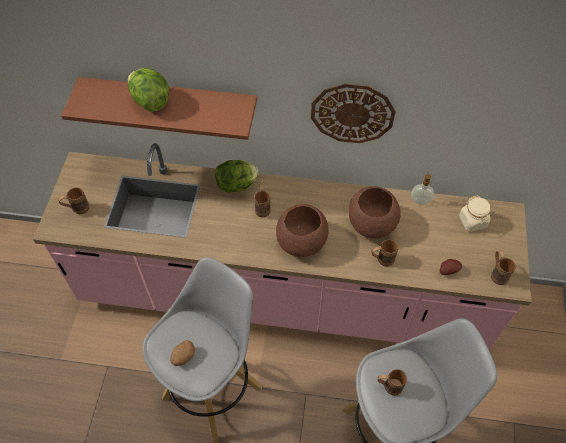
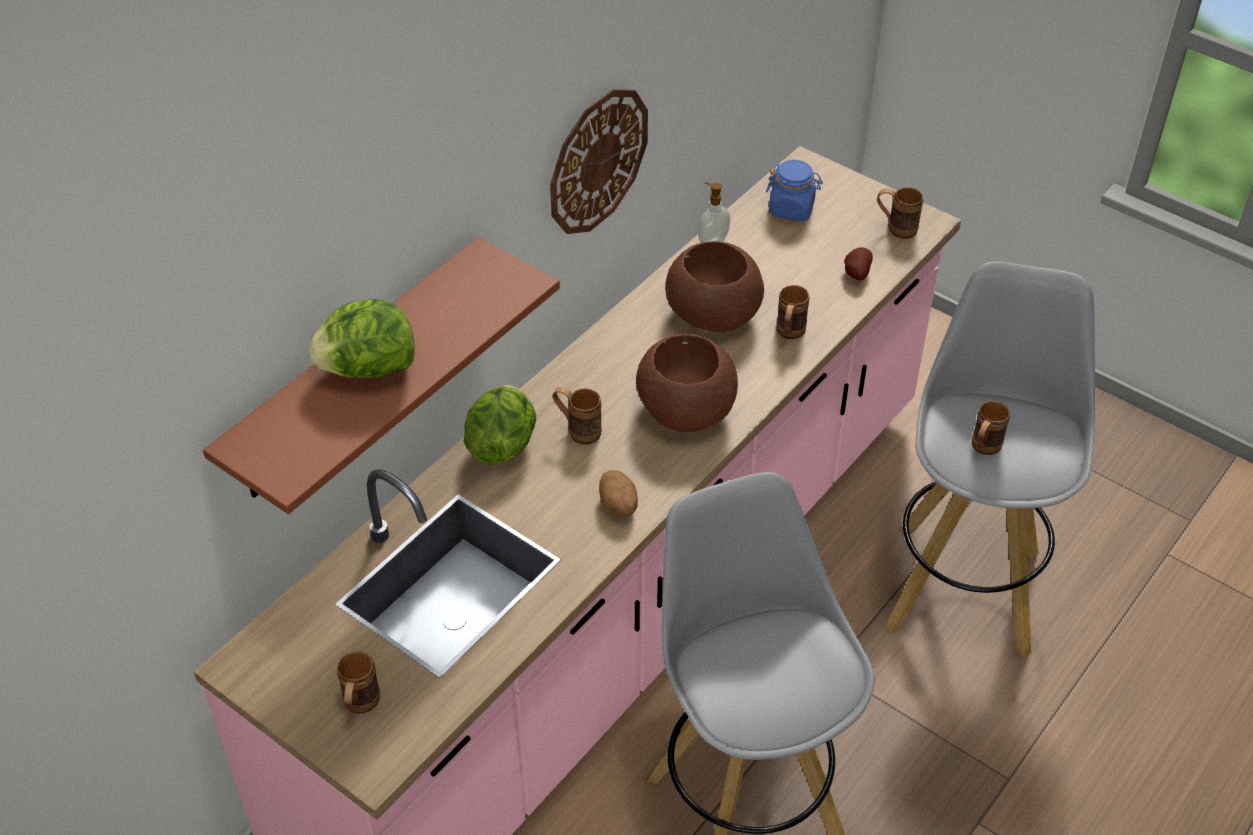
camera: 60 degrees left, 10 degrees down
potato [170,340,195,366] -> potato moved to [599,470,638,516]
beige jar [459,196,490,232] -> blue jar [766,160,823,221]

